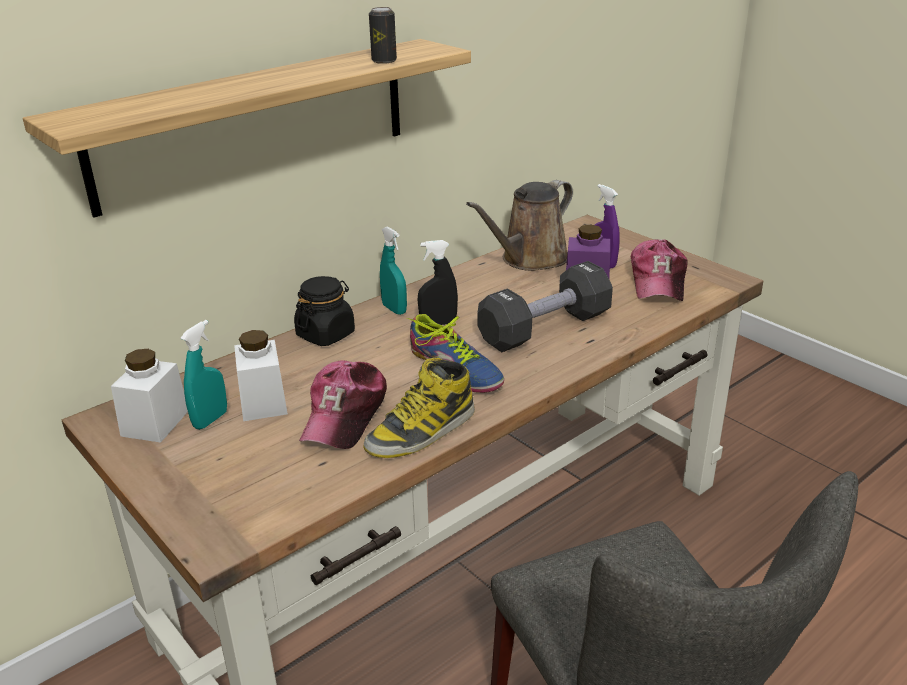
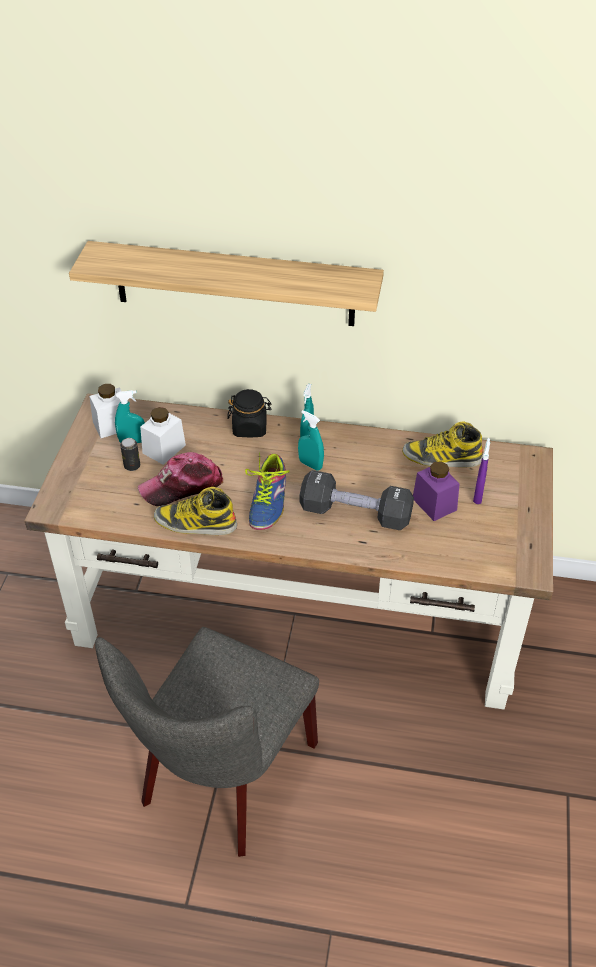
camera: 50 degrees right, 15 degrees up
can [369,7,397,64] -> can moved to [120,438,140,471]
black spray bottle [418,240,458,325] -> turquoise spray bottle [298,410,324,471]
brown watering can [466,180,573,271] -> boot [402,422,483,467]
cap [631,239,688,301] -> none

